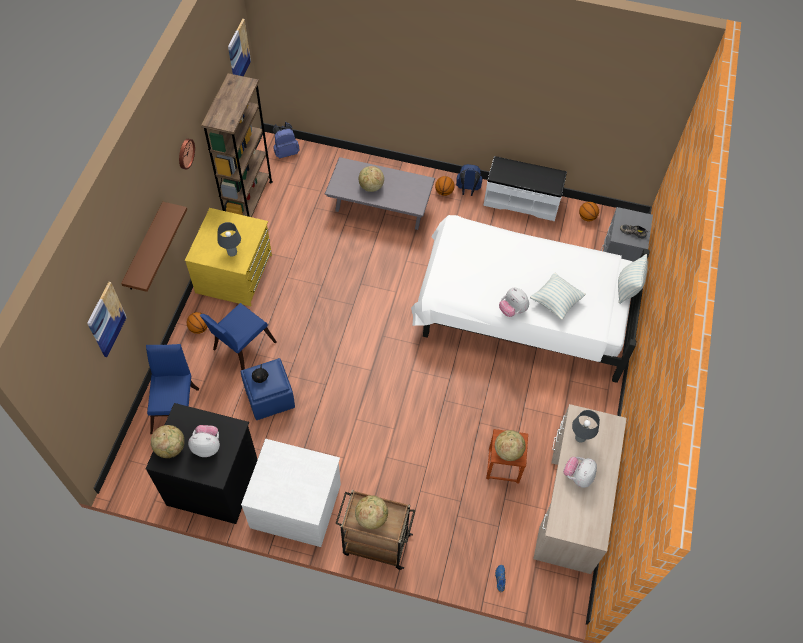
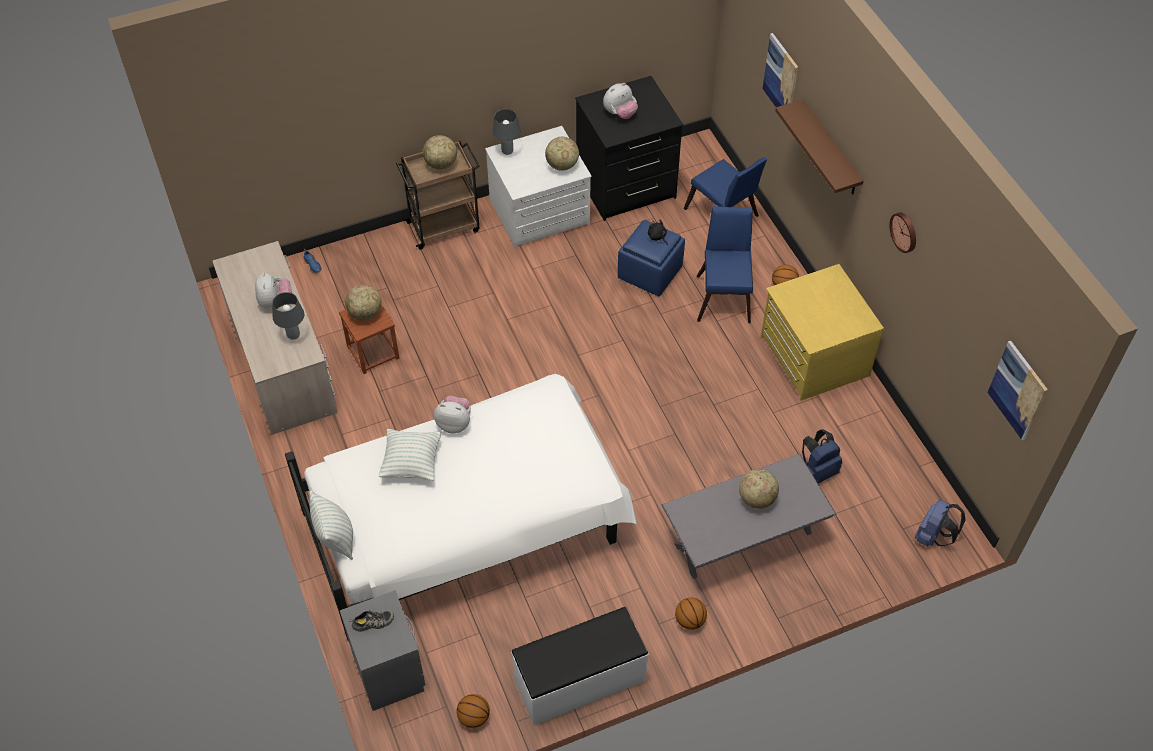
camera: 145 degrees right, 5 degrees down
globe [151,425,185,458] -> globe moved to [545,137,579,171]
brown bookcase [201,73,273,217] -> none
grey table lamp [217,222,241,256] -> grey table lamp moved to [492,109,521,155]
blue backpack [456,164,482,196] -> blue backpack moved to [802,429,842,484]

